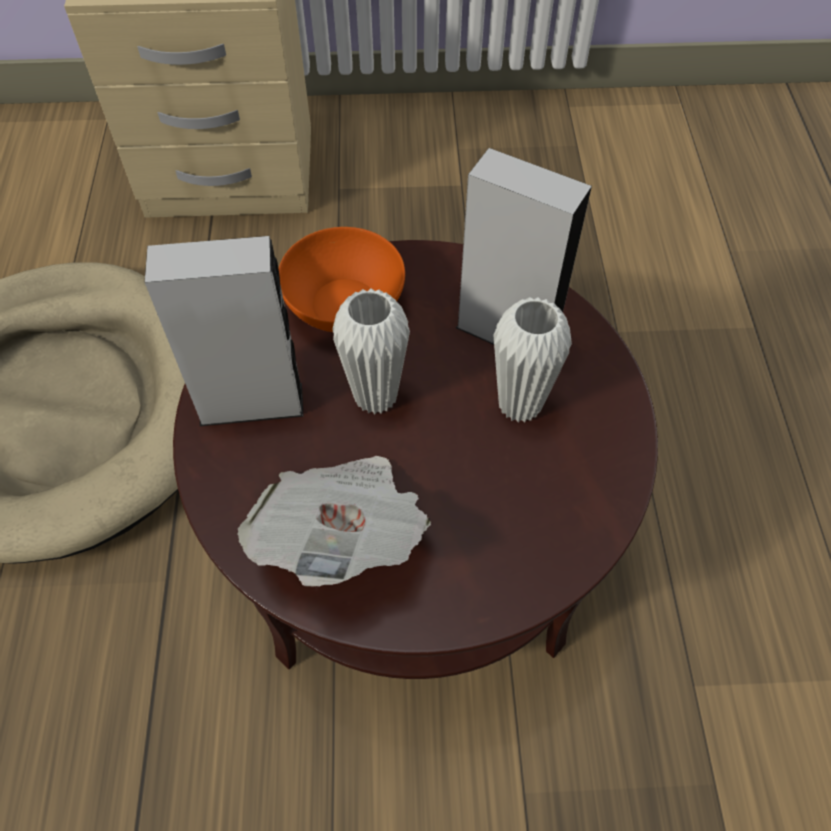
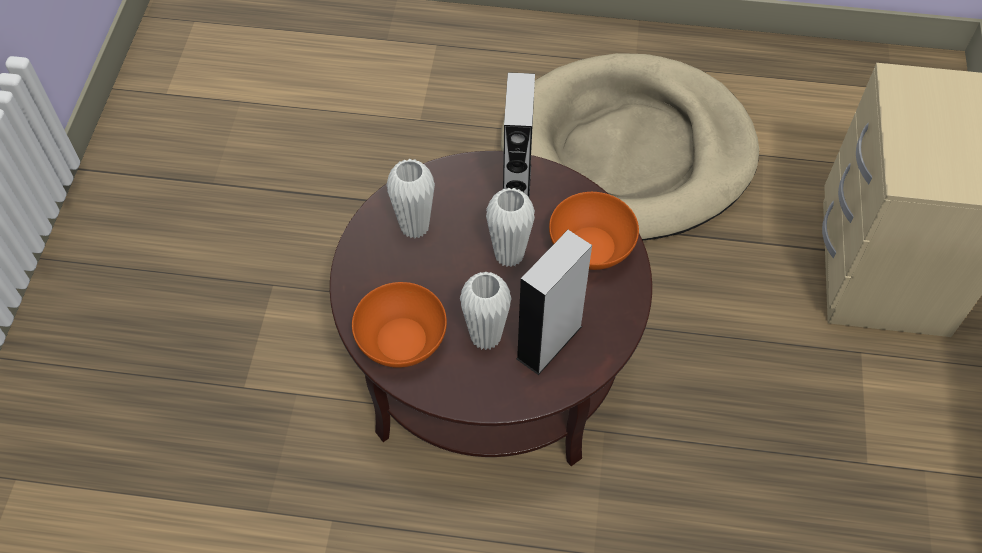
camera: 100 degrees right, 0 degrees up
newspaper [237,456,431,587] -> white vase [386,159,435,239]
none -> orange bowl [352,282,447,368]

